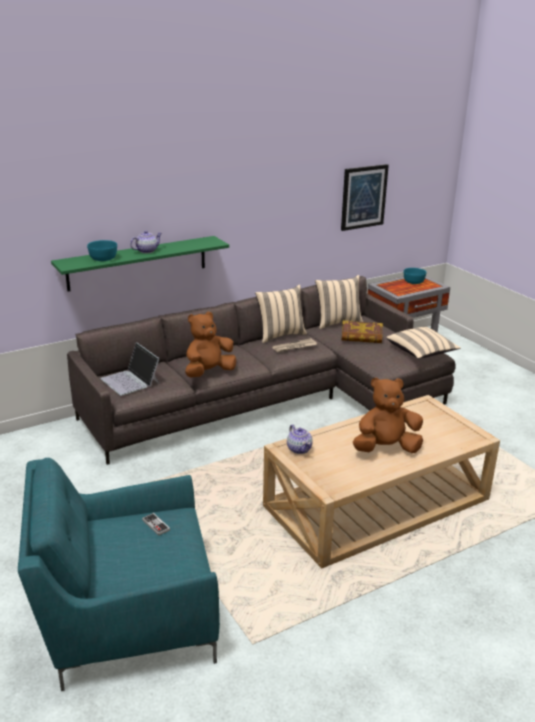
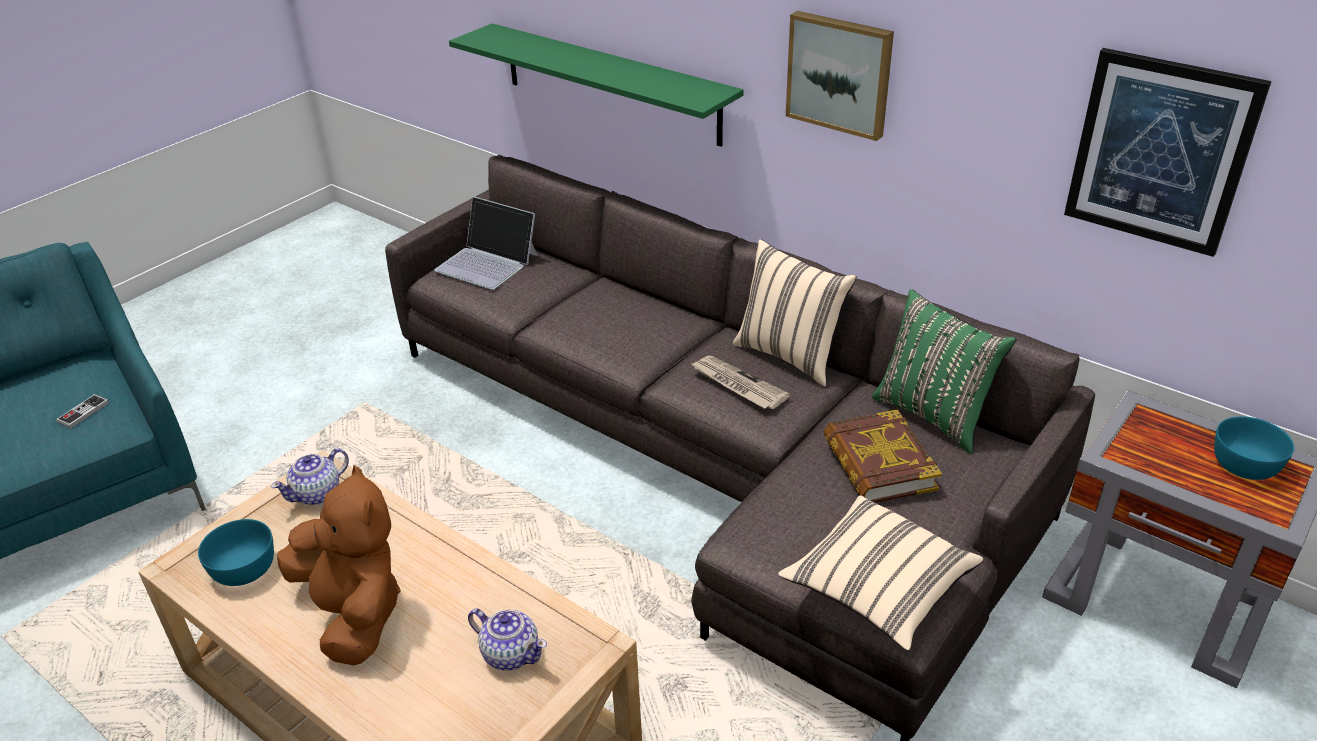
camera: 70 degrees right, 10 degrees up
turquoise bowl [87,240,117,261] -> turquoise bowl moved to [198,519,274,586]
laptop [101,342,160,396] -> laptop turned 90 degrees counterclockwise [434,196,538,290]
teapot [130,231,162,253] -> teapot moved to [468,608,547,671]
brown plush toy [185,312,236,378] -> none
beige pillow [315,275,363,329] -> green pillow [872,289,1016,454]
none -> picture [786,11,894,141]

